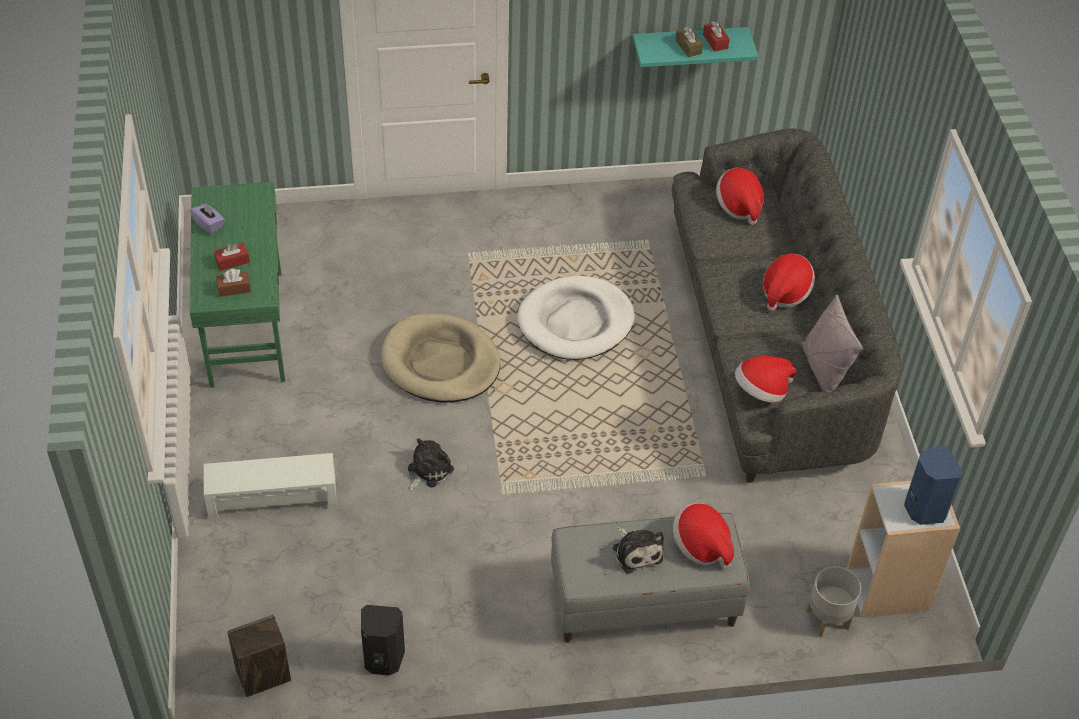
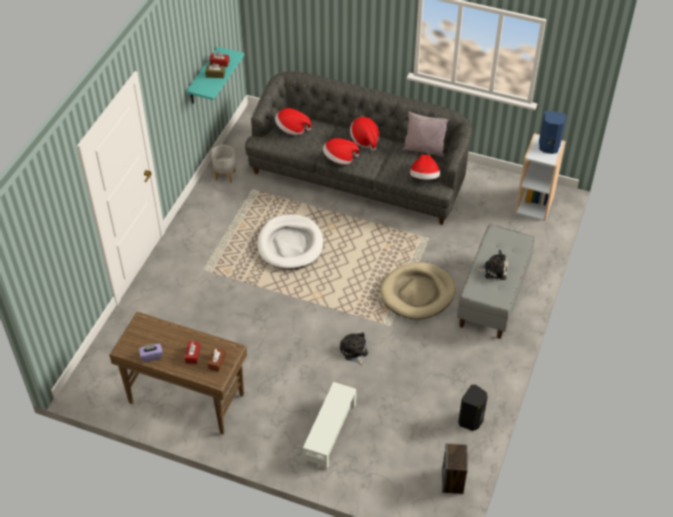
camera: 60 degrees left, 0 degrees up
green console table [190,182,285,388] -> brown console table [109,312,247,434]
beige dog bed [381,313,501,403] -> beige dog bed moved to [380,262,456,319]
hat [673,503,734,569] -> hat moved to [323,138,359,165]
grey planter [807,566,861,637] -> grey planter moved to [211,145,236,183]

